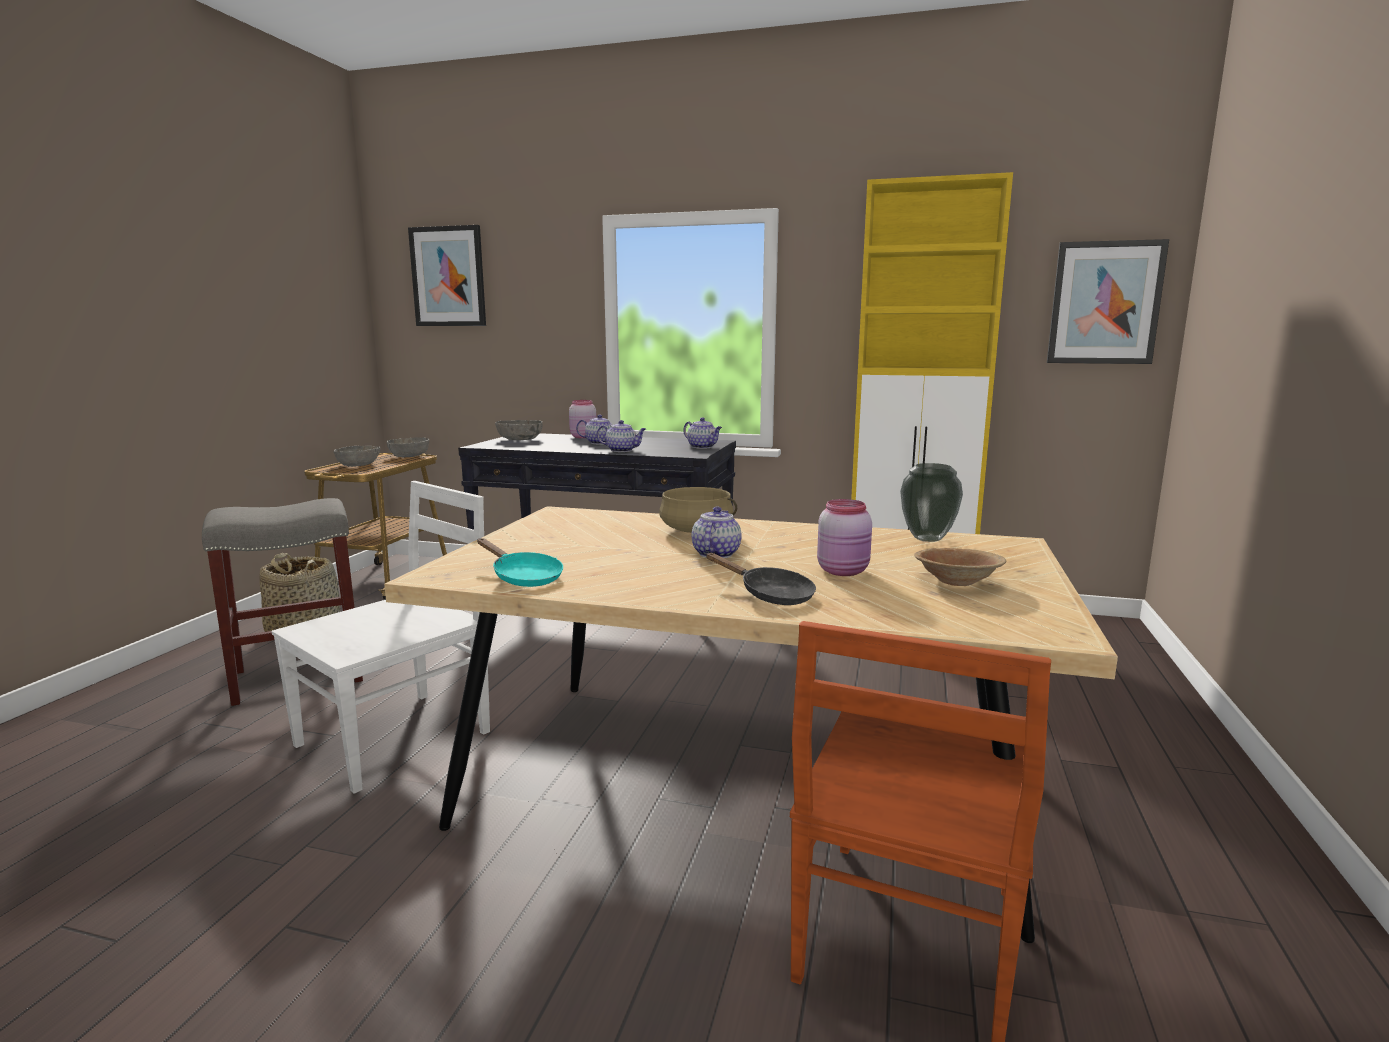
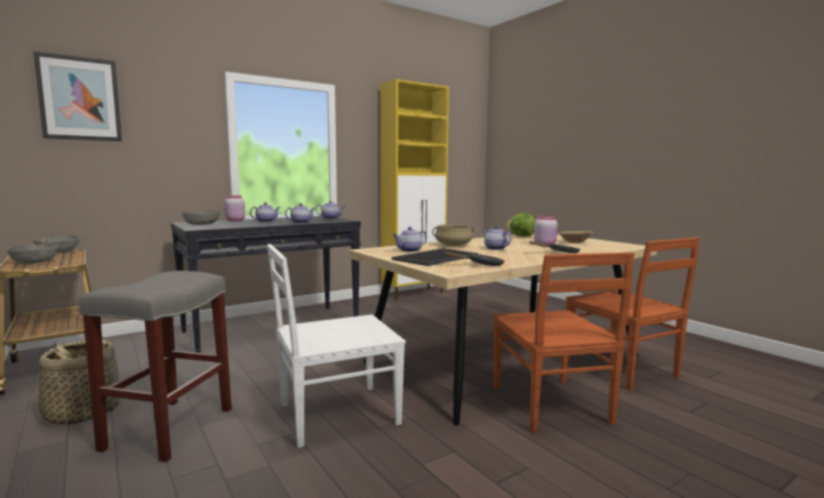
camera: 50 degrees left, 5 degrees down
white chair [272,481,490,794] -> white chair turned 105 degrees counterclockwise [267,244,406,448]
turquoise frying pan [477,538,563,587] -> black frying pan [443,251,504,266]
vase [900,463,963,542] -> lettuce [507,213,536,237]
picture [1047,239,1169,364] -> none
none -> tray [392,248,478,266]
none -> teapot [393,227,427,252]
none -> brown chair [493,252,635,433]

